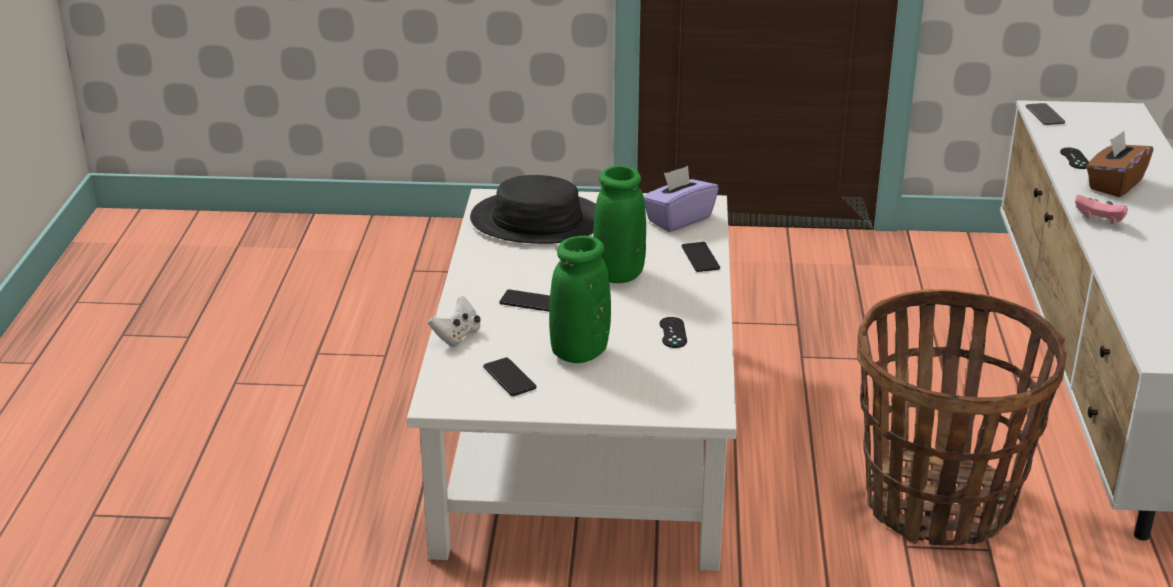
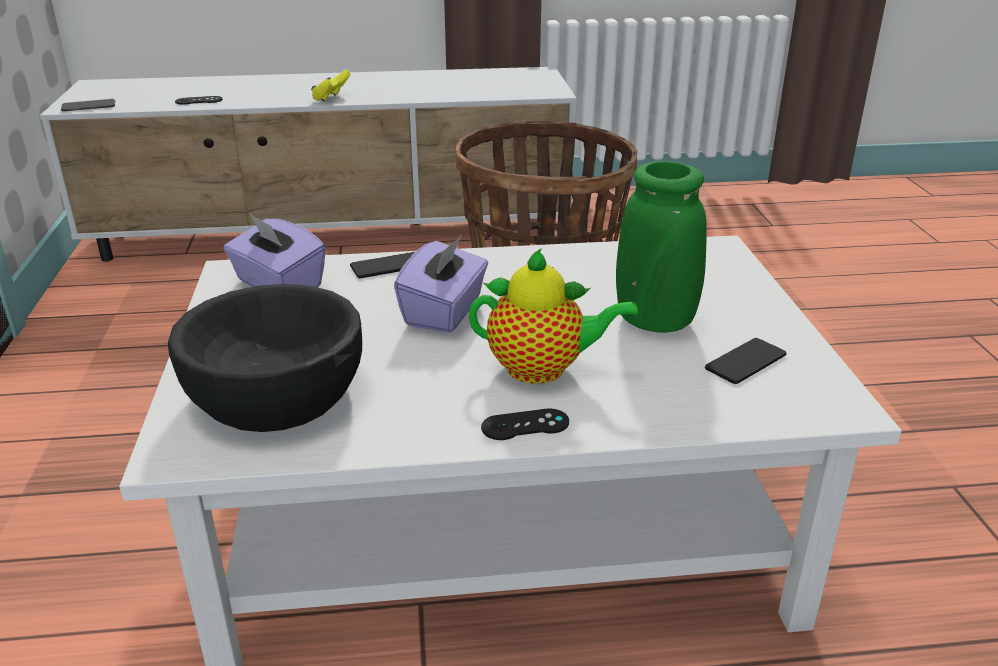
camera: 100 degrees left, 0 degrees up
white game controller [428,296,481,346] -> none
black hat [470,175,596,244] -> black bowl [168,284,362,432]
phone [499,290,550,312] -> teapot [469,248,638,384]
green vase [593,165,646,283] -> purple tissue box [394,235,488,333]
black game controller [660,317,687,348] -> black game controller moved to [481,408,569,440]
pink game controller [1075,195,1128,224] -> yellow game controller [311,70,351,101]
brown tissue box [1087,131,1153,197] -> none

